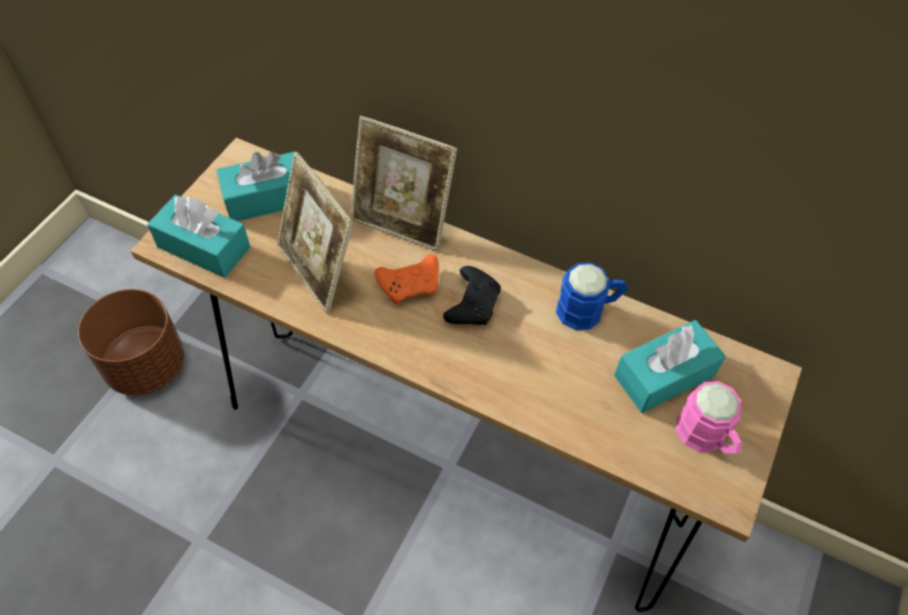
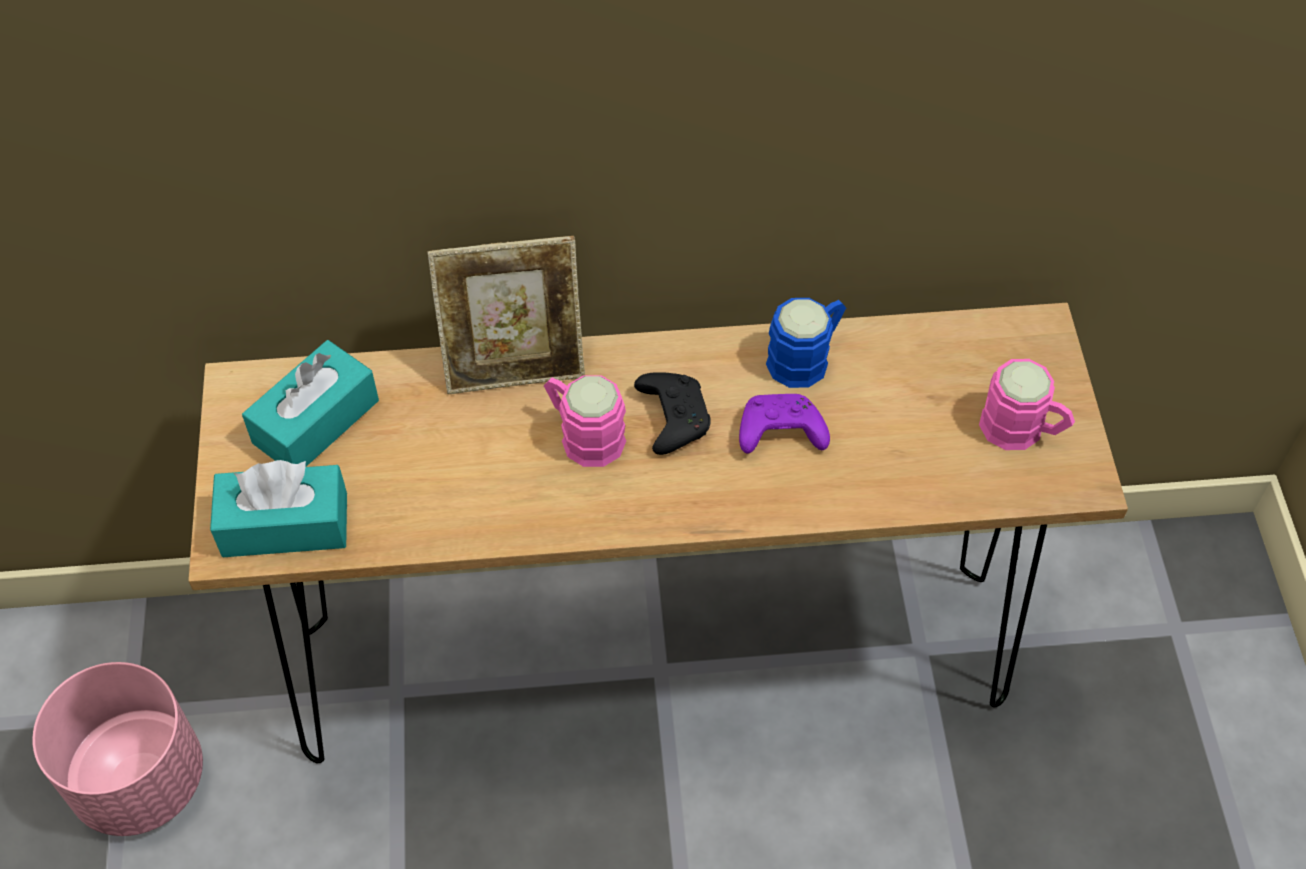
camera: 30 degrees left, 0 degrees up
brown planter [78,289,184,396] -> pink planter [32,662,203,836]
picture frame [277,152,353,313] -> none
orange game controller [374,254,439,304] -> pink mug [544,375,626,467]
turquoise tissue box [614,320,726,413] -> none
none -> purple game controller [739,394,830,454]

